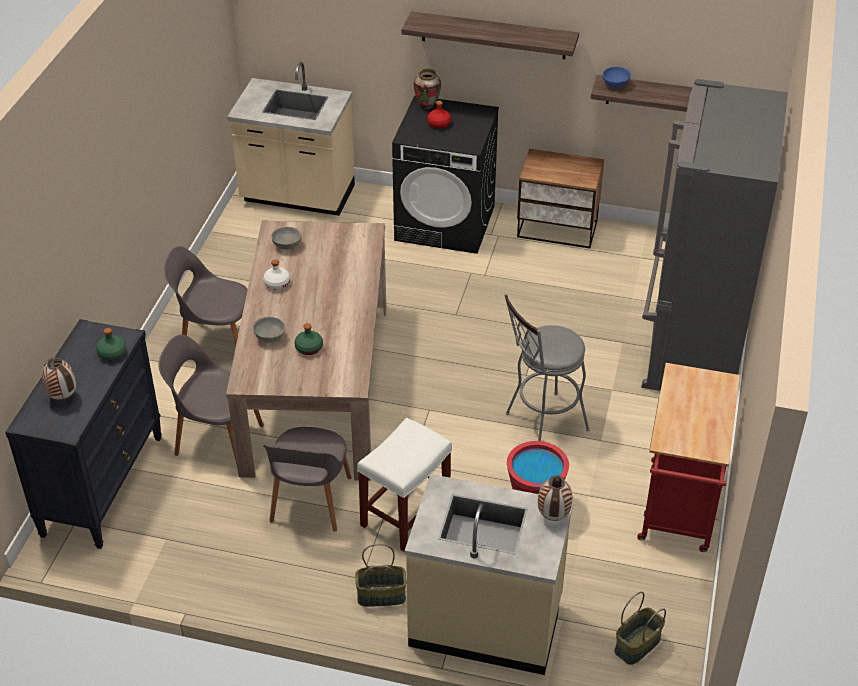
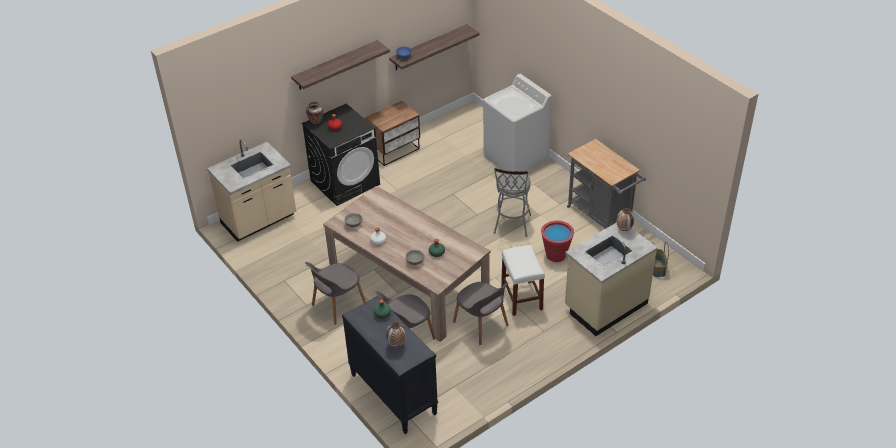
camera: 50 degrees left, 0 degrees up
basket [355,544,407,607] -> none
red cart [637,363,740,552] -> grey cart [567,139,646,229]
grey fridge [641,79,788,391] -> white washing machine [483,74,552,171]

